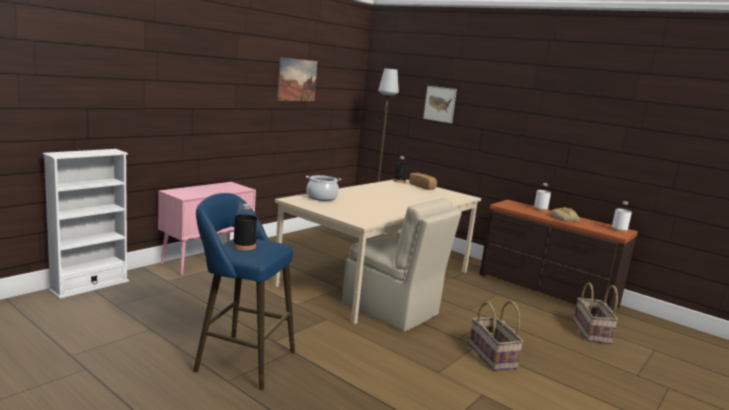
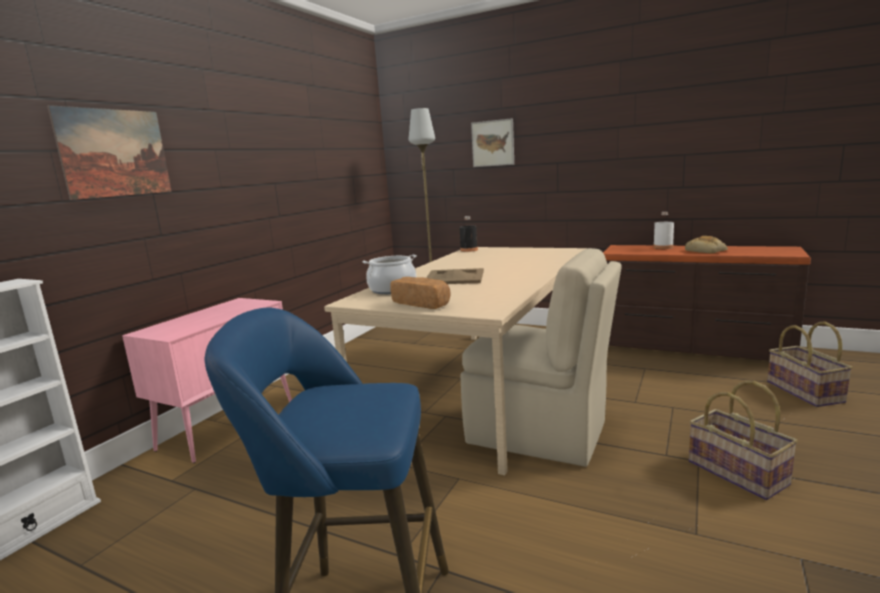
camera: 10 degrees left, 0 degrees up
black bottle [233,204,257,250] -> none
picture [277,57,318,101] -> picture moved to [47,105,172,200]
bread [409,173,437,190] -> bread moved to [391,277,451,309]
white bottle [611,201,632,233] -> none
none -> beige tray [426,268,484,284]

